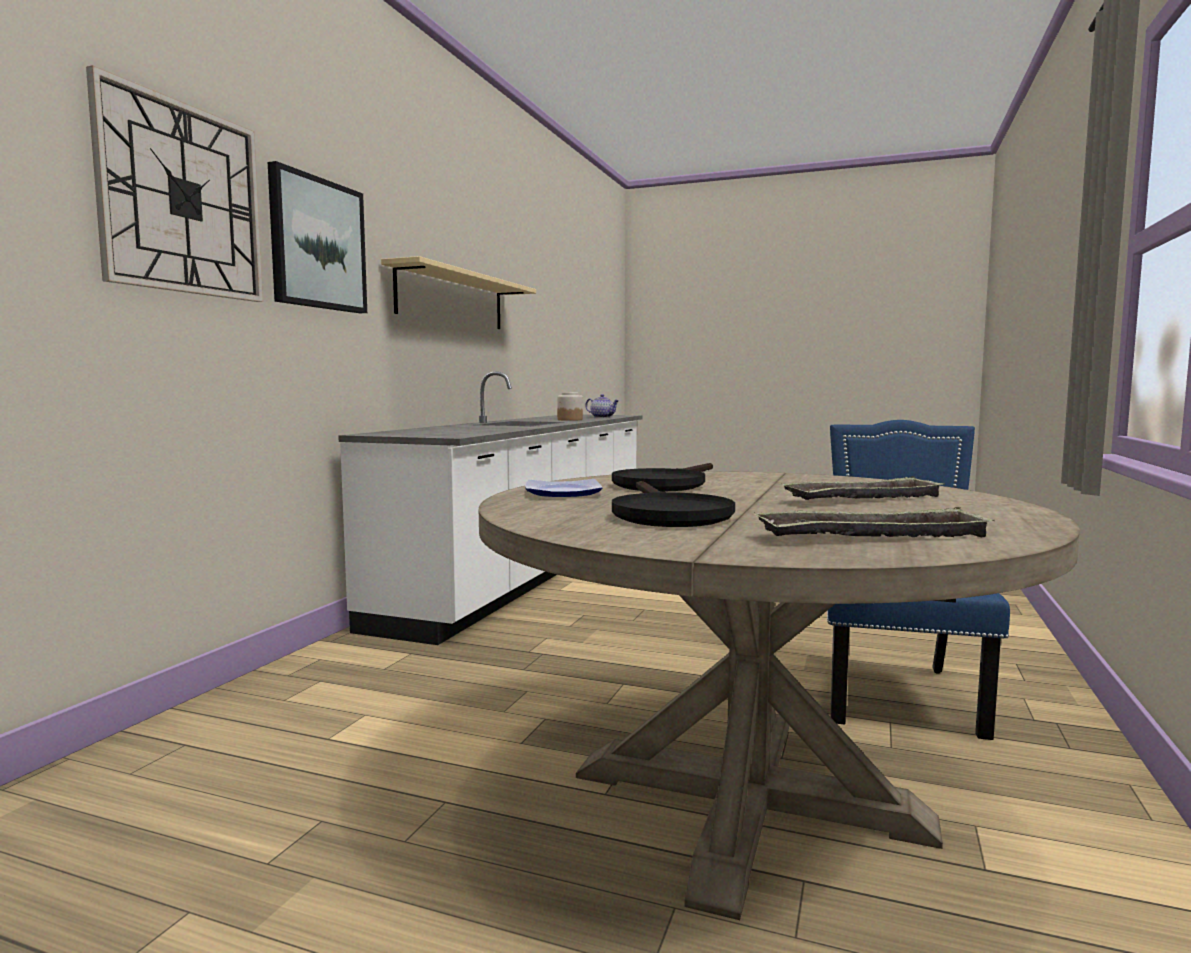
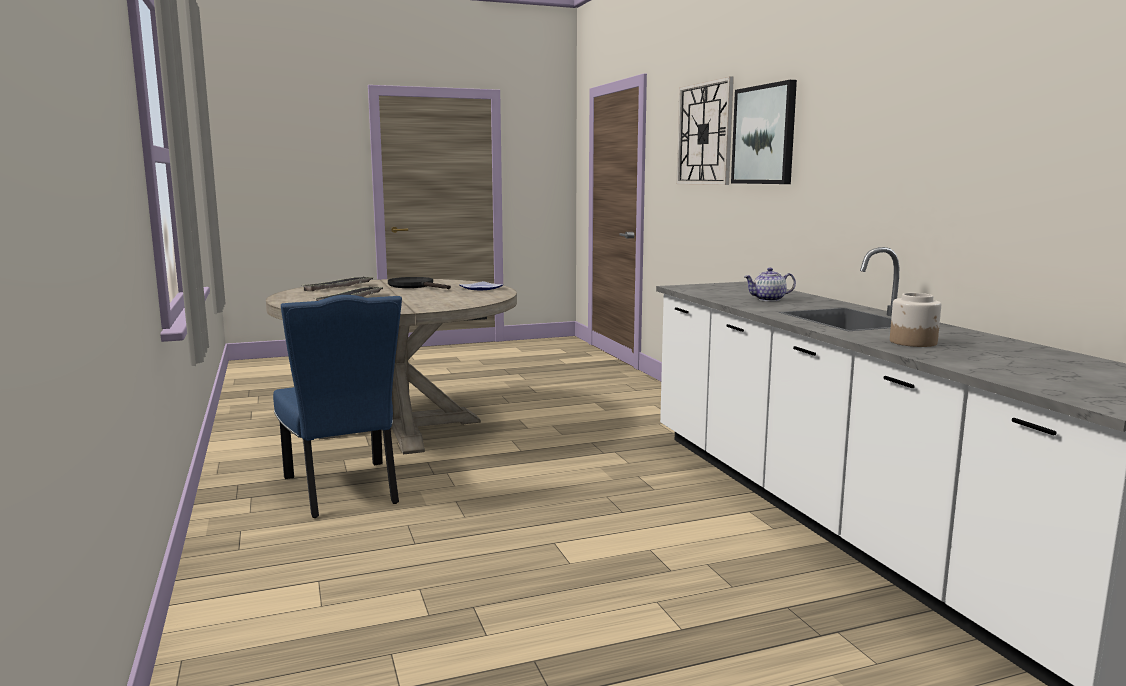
camera: 140 degrees right, 5 degrees up
beige shelf [381,256,536,329] -> none
teapot [585,394,619,418] -> teapot moved to [744,268,796,301]
black frying pan [612,463,713,492] -> none

